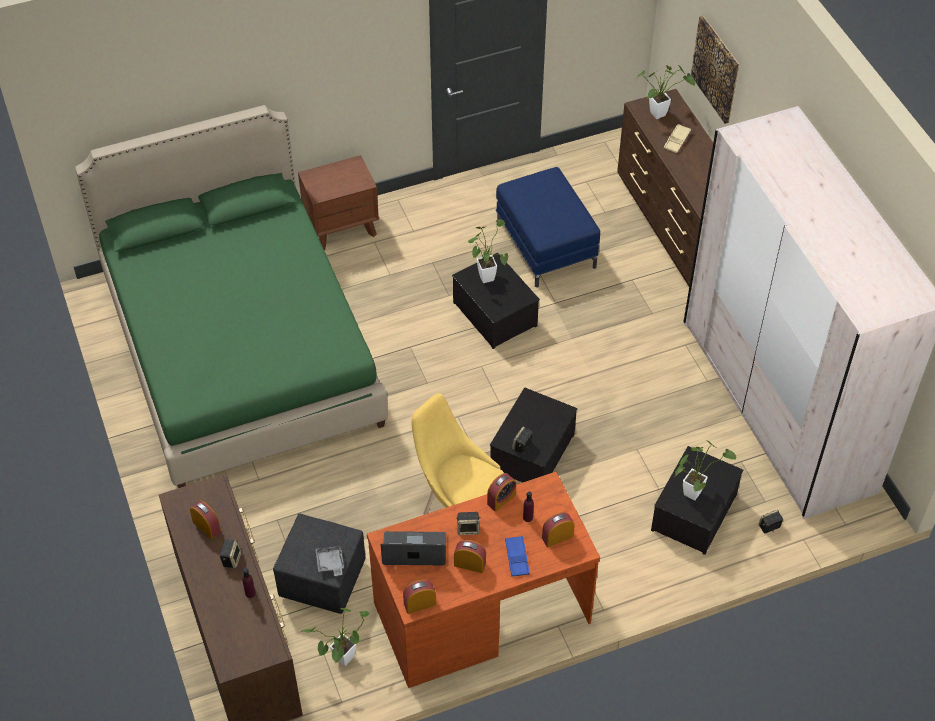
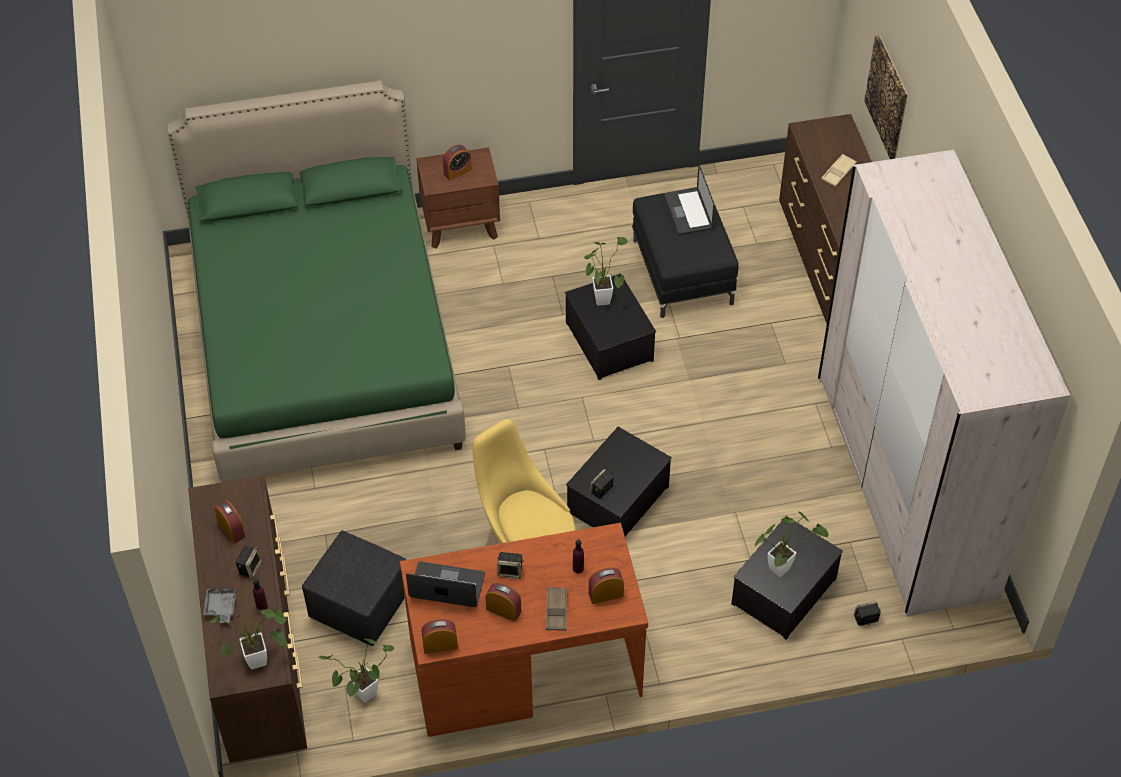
camera: 10 degrees right, 0 degrees up
grey tray [315,545,344,576] -> grey tray moved to [203,588,236,623]
alarm clock [487,473,516,512] -> alarm clock moved to [443,145,472,181]
blue ottoman [496,167,600,287] -> black ottoman [632,187,739,318]
blue tray [505,536,530,577] -> brown tray [546,587,567,631]
potted plant [636,65,695,119] -> potted plant moved to [208,609,287,669]
none -> laptop [665,165,714,235]

